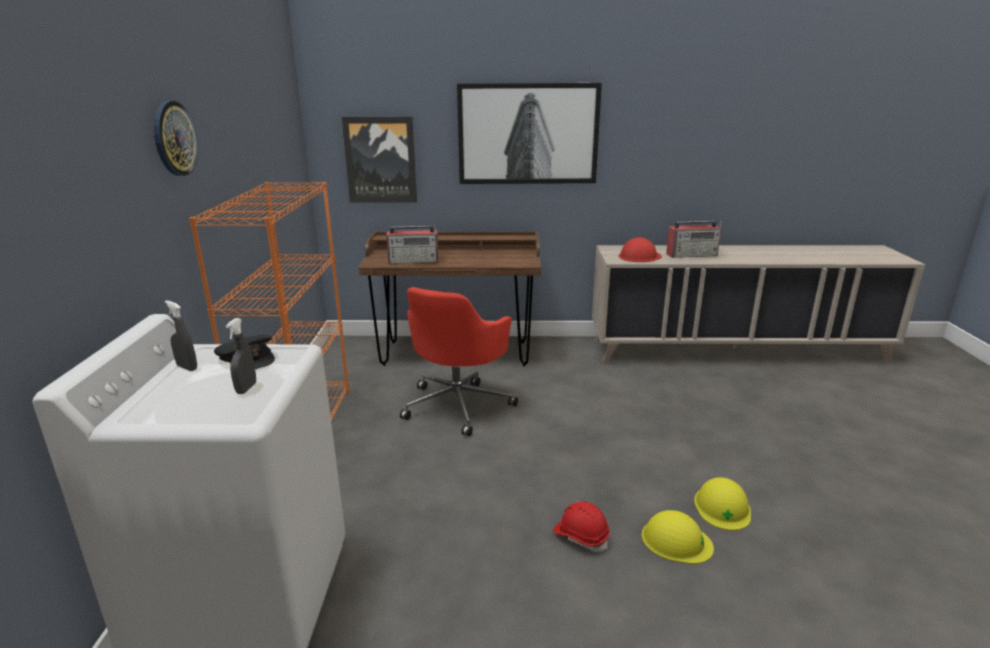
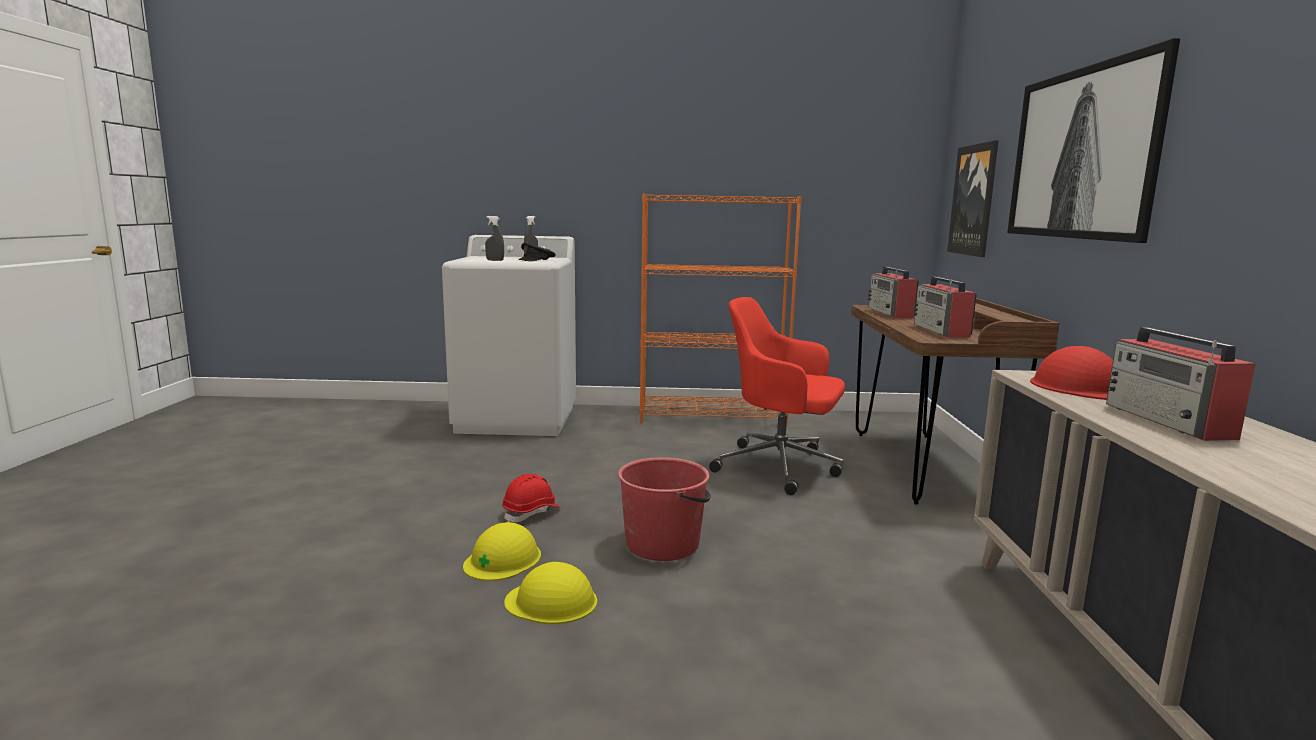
camera: 90 degrees right, 10 degrees down
wall clock [154,101,198,176] -> none
none -> red bucket [618,457,711,561]
none -> radio [913,277,977,338]

